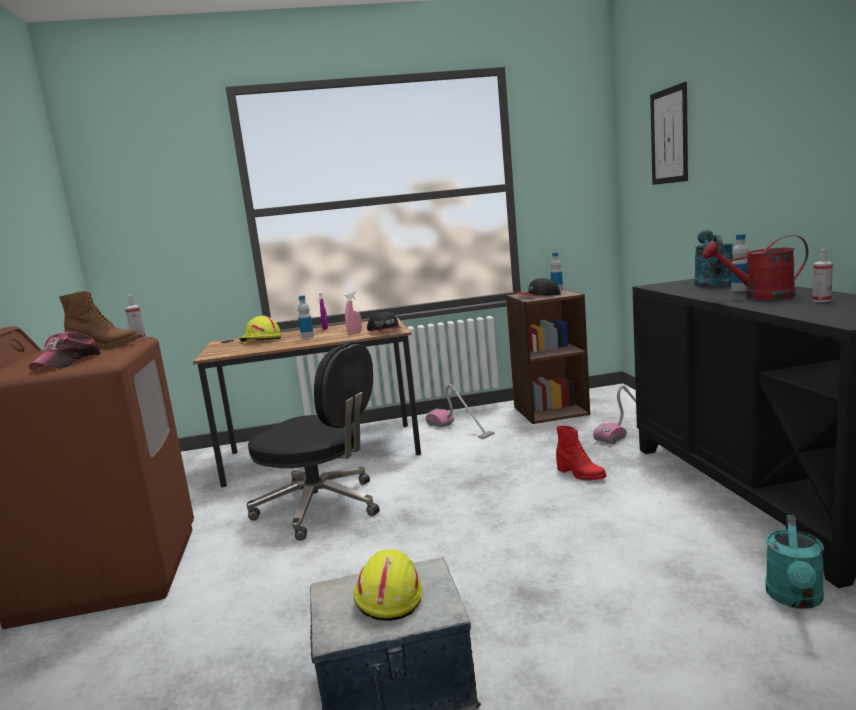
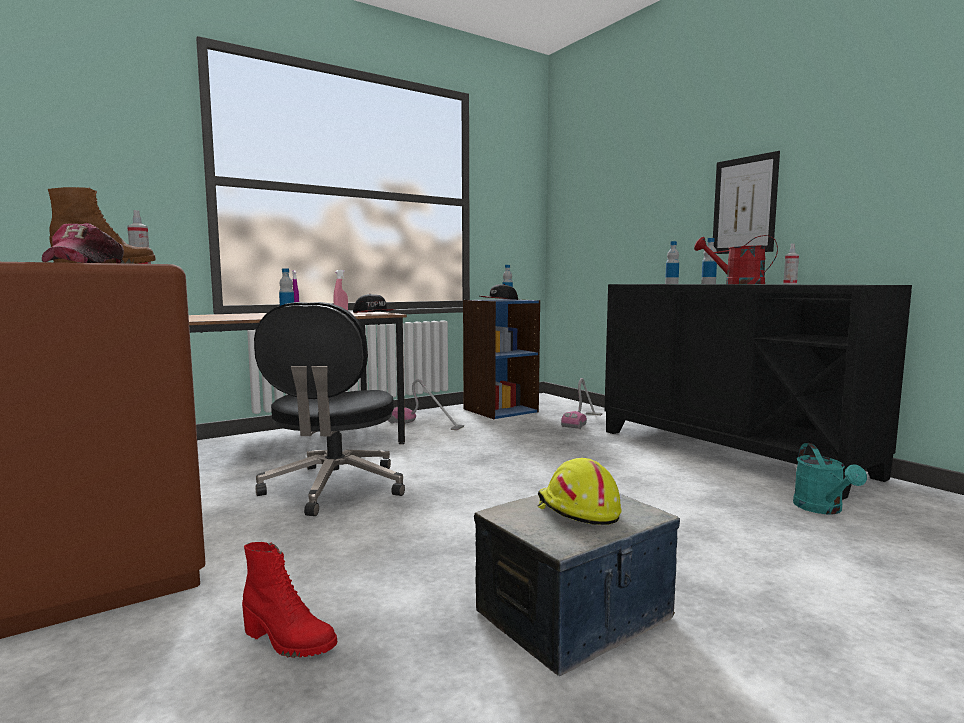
camera: 25 degrees left, 5 degrees down
yellow hard hat [239,316,281,344] -> none
black office chair [247,342,380,541] -> black office chair turned 90 degrees clockwise [254,302,405,516]
brown bookcase [506,289,590,424] -> blue bookcase [463,299,540,419]
red boot [556,426,607,481] -> red boot moved to [242,542,337,658]
picture [650,82,688,185] -> picture moved to [713,151,780,254]
turquoise watering can [694,230,733,287] -> bottle [665,241,679,284]
red watering can [703,235,809,300] -> red watering can turned 45 degrees clockwise [694,235,778,284]

